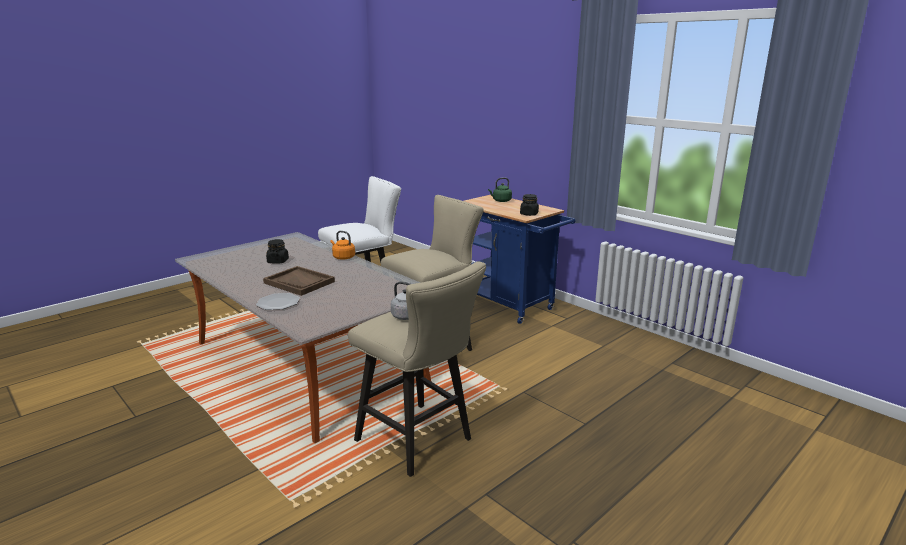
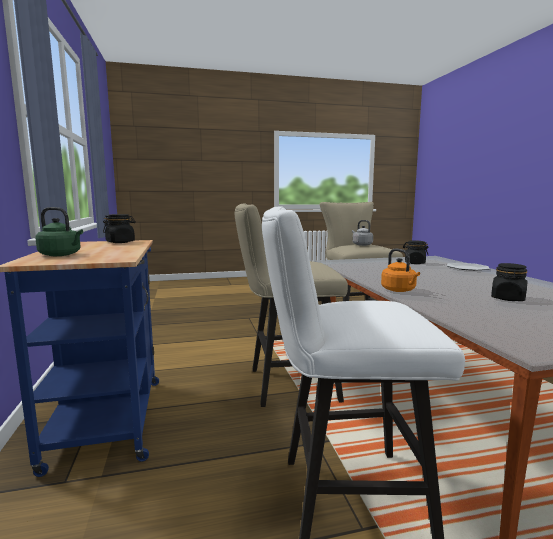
camera: 150 degrees left, 10 degrees down
brown tray [263,266,335,296] -> none
none -> black jar [403,240,429,264]

